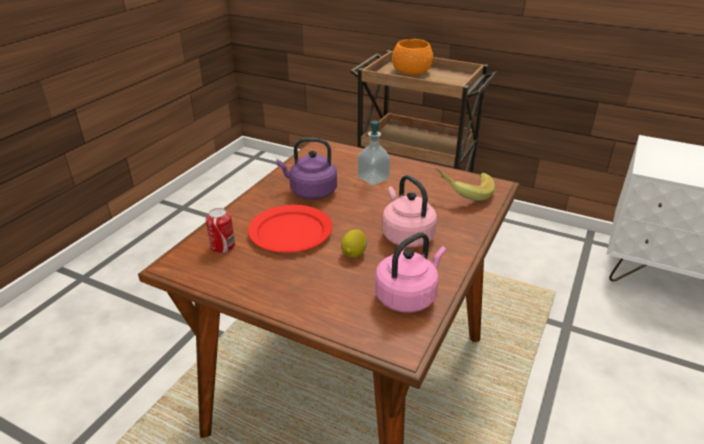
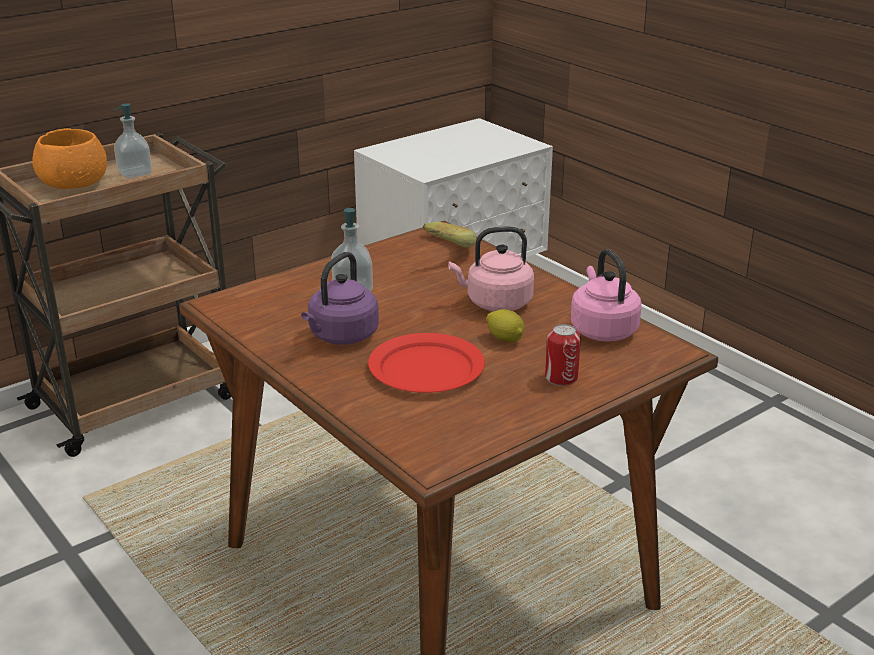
camera: 65 degrees left, 5 degrees down
can [206,208,235,253] -> can moved to [545,324,581,386]
none -> soap dispenser [114,103,152,178]

